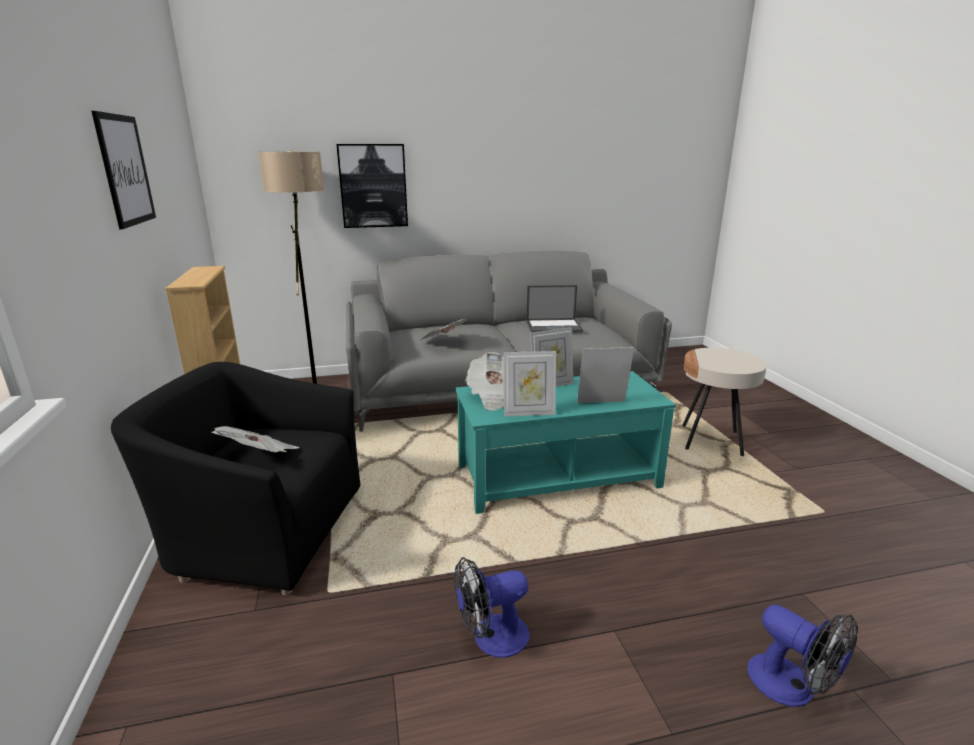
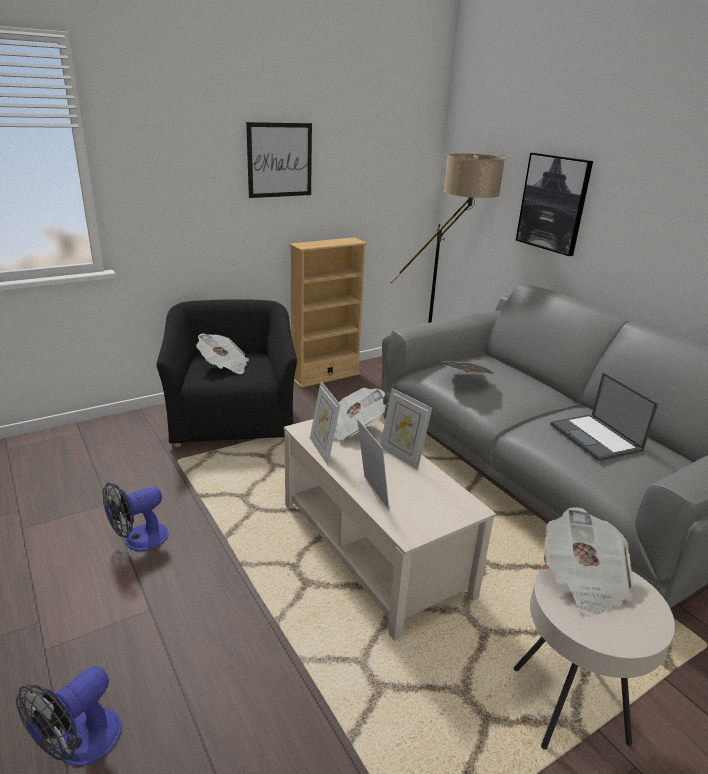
camera: 70 degrees right, 5 degrees up
turquoise coffee table [455,371,676,514] -> beige coffee table [284,419,496,641]
fan [455,557,530,658] -> fan turned 90 degrees counterclockwise [103,483,169,551]
none -> newspaper [543,507,633,617]

